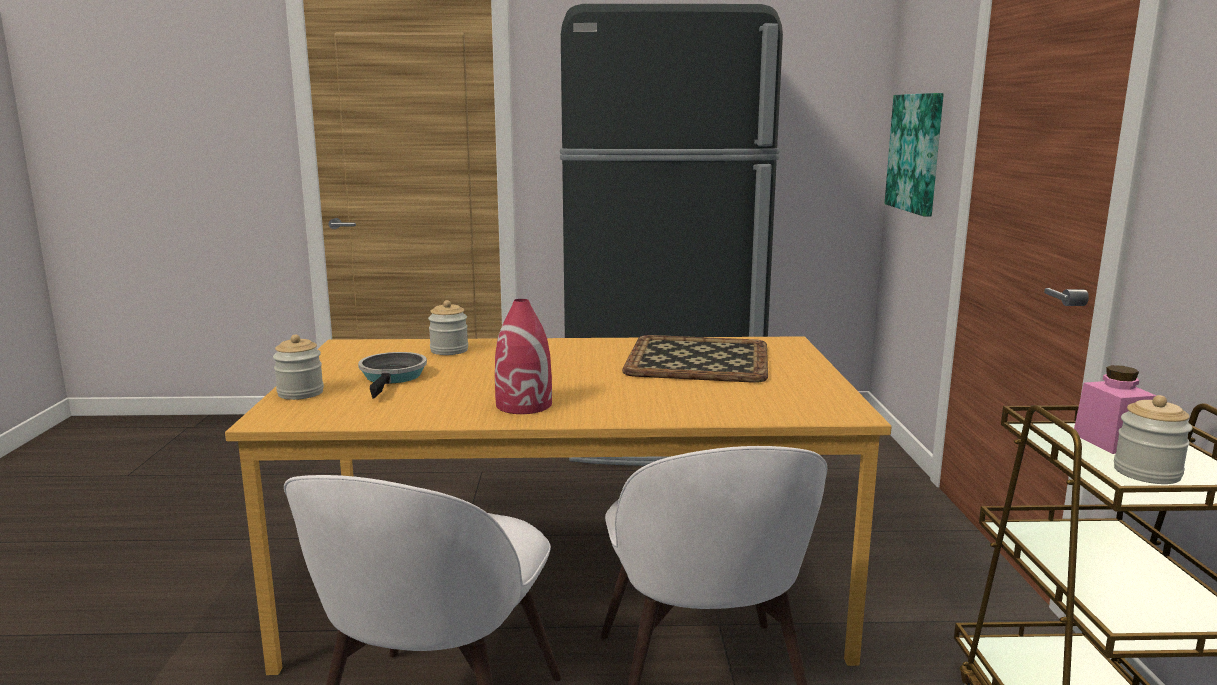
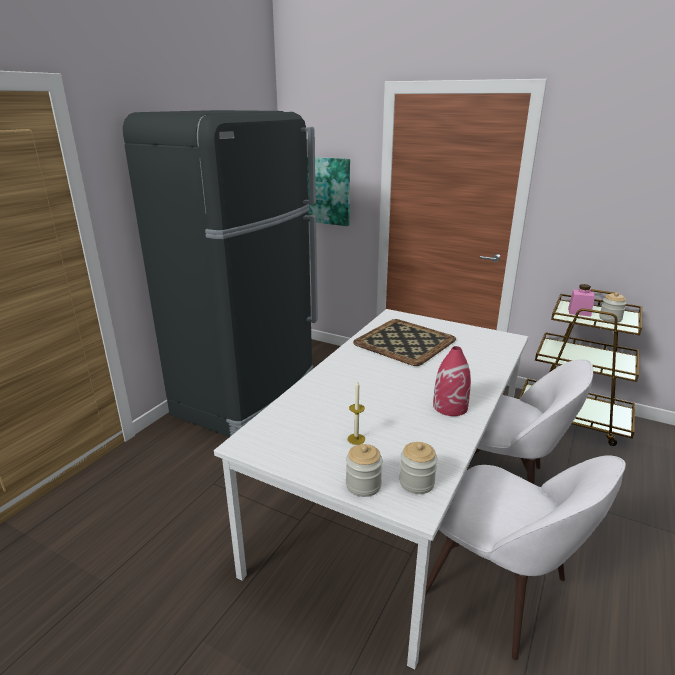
camera: 60 degrees left, 10 degrees up
orange dining table [225,336,892,675] -> white dining table [214,309,528,669]
frying pan [358,352,427,399] -> candle [347,380,365,445]
jar [428,300,468,355] -> jar moved to [399,442,437,494]

